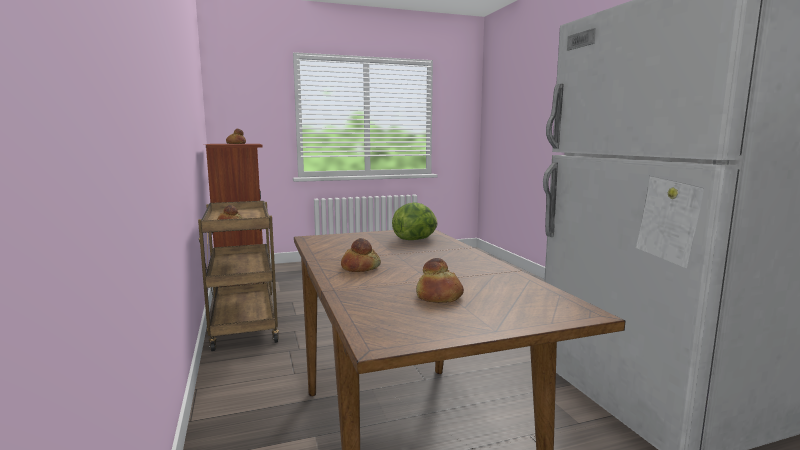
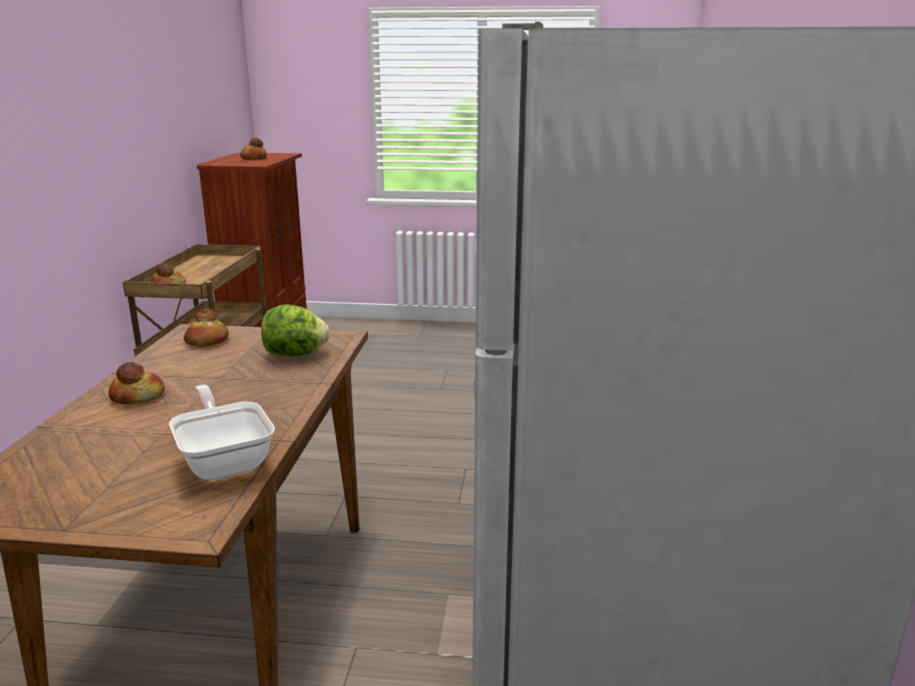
camera: 25 degrees right, 10 degrees up
bread [416,258,464,303] -> bread moved to [184,308,229,347]
none -> frying pan [169,384,275,480]

